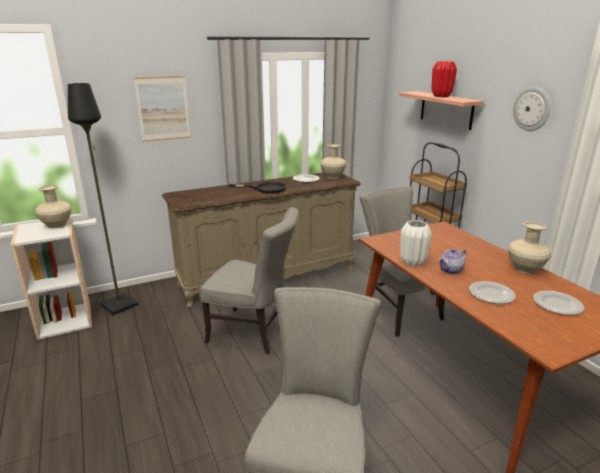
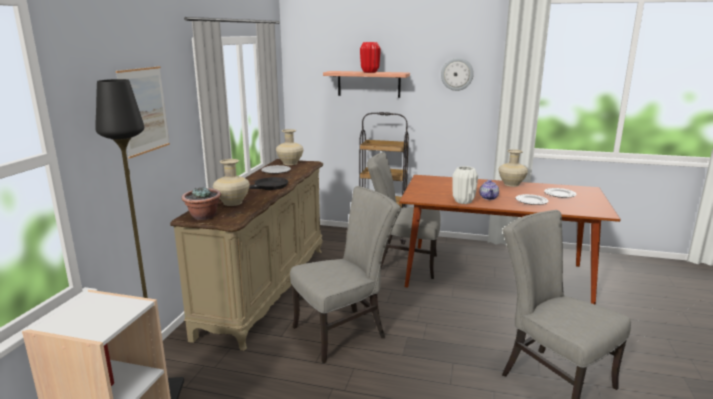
camera: 50 degrees left, 5 degrees down
beige vase [35,185,72,229] -> beige vase moved to [213,159,250,206]
none -> potted plant [182,187,221,220]

